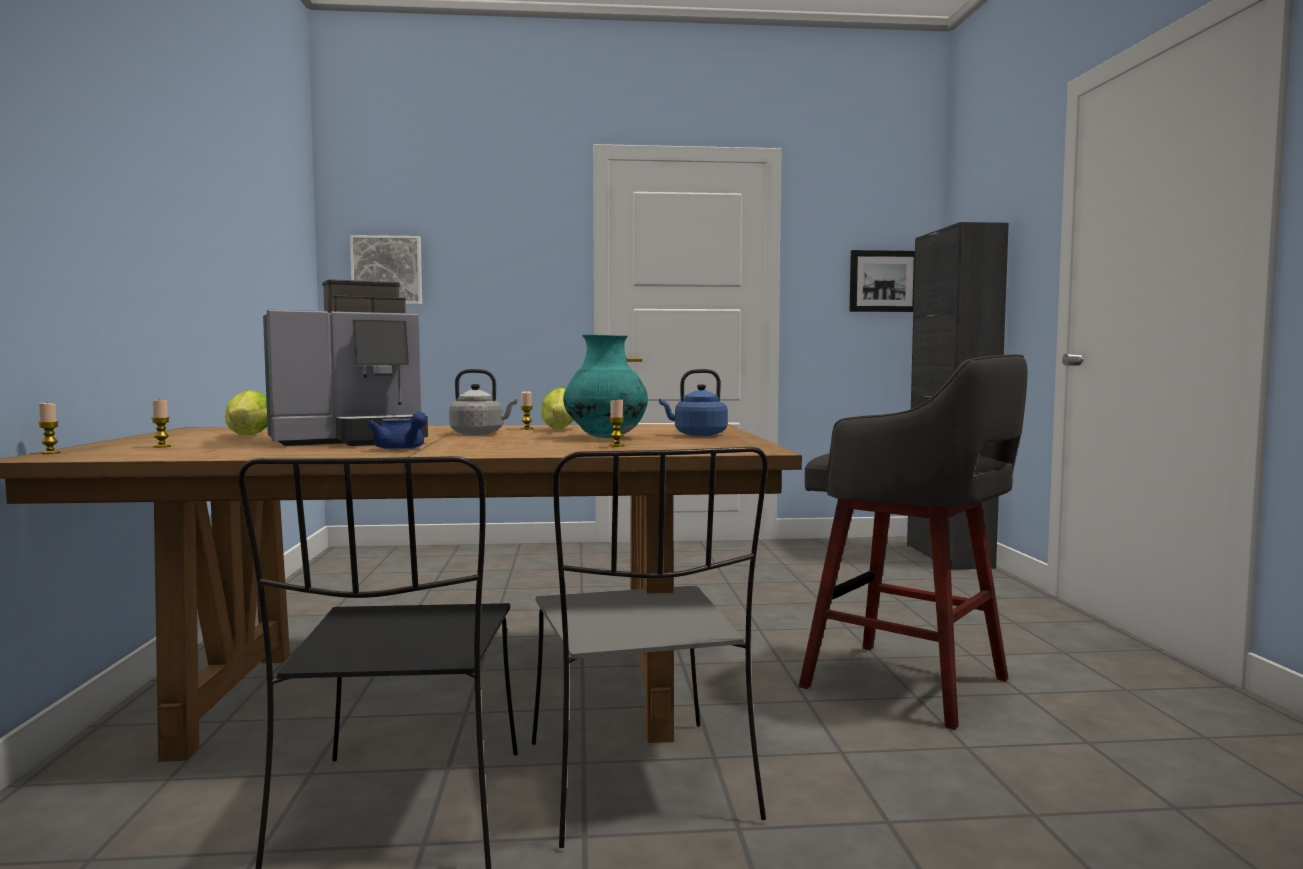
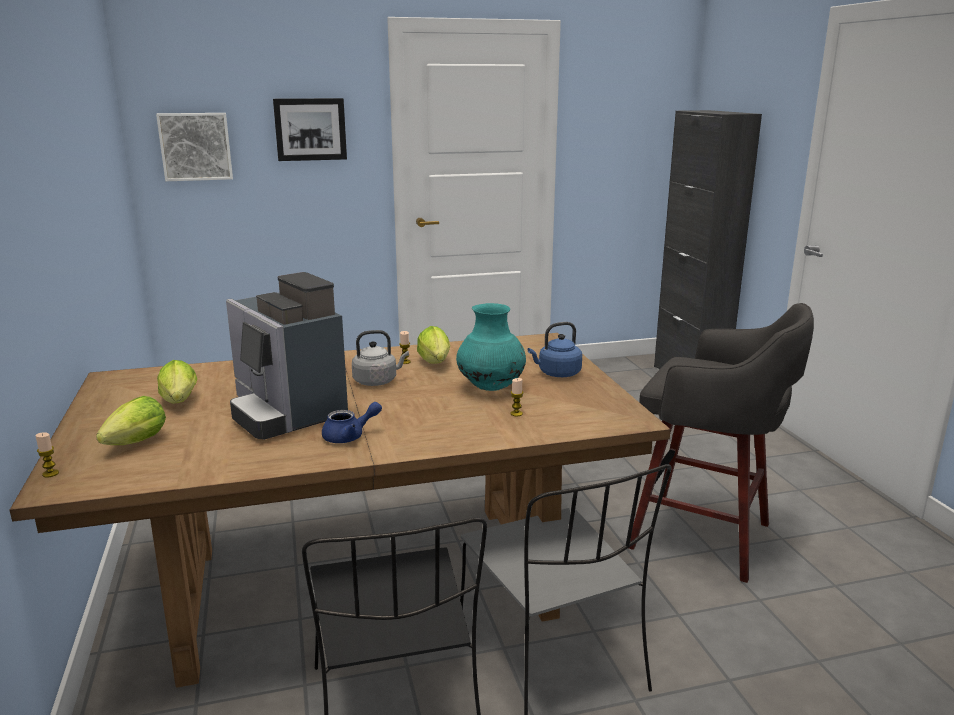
camera: 10 degrees left, 15 degrees up
candle [152,399,171,448] -> lettuce [96,396,166,445]
coffee machine [263,279,428,446] -> coffee machine turned 90 degrees clockwise [226,272,348,440]
blue teapot [368,412,427,450] -> blue teapot turned 60 degrees counterclockwise [322,402,382,443]
picture [850,250,915,312] -> picture moved to [273,98,347,161]

